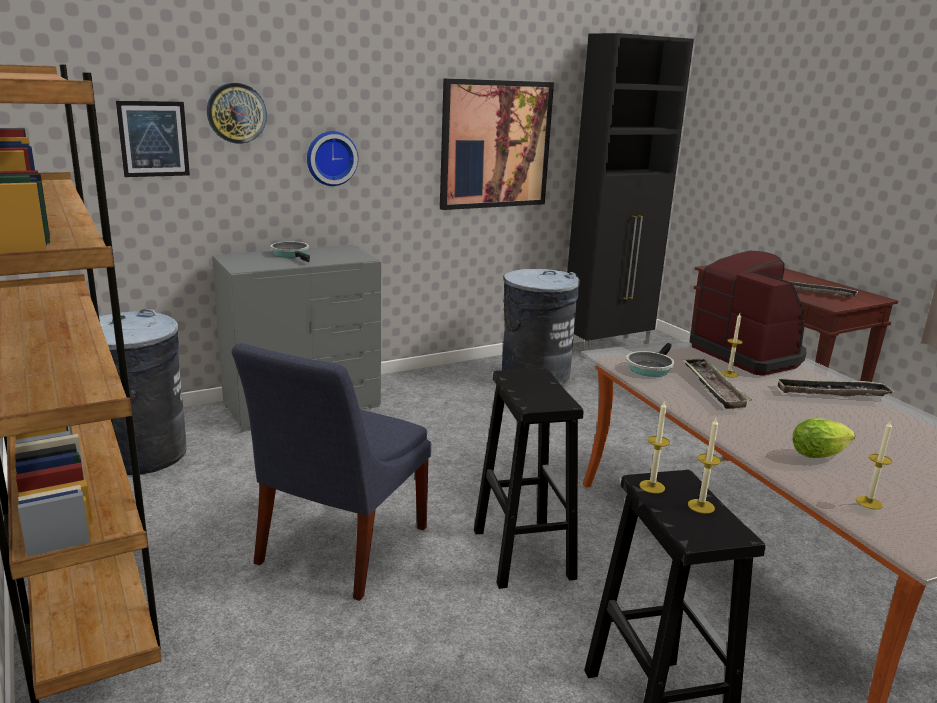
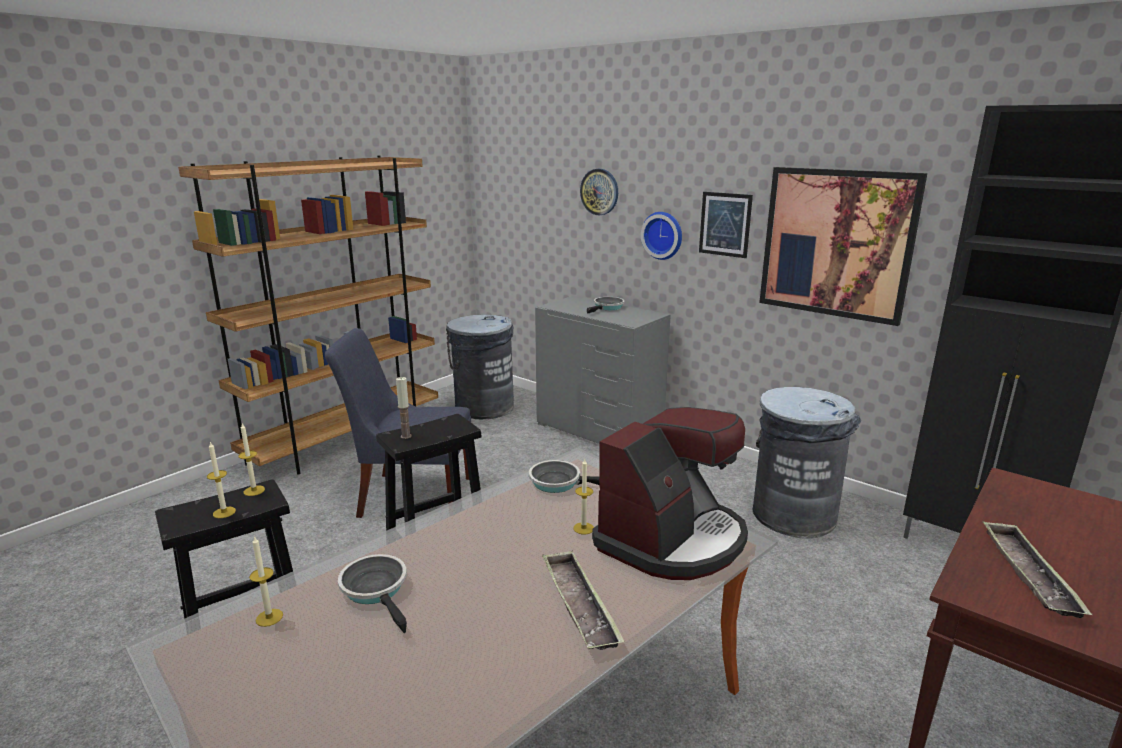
camera: 70 degrees right, 0 degrees up
picture [116,101,190,177] -> picture moved to [699,192,753,258]
tray [682,358,752,409] -> none
lettuce [793,418,855,458] -> frying pan [338,554,407,633]
none -> candle [396,377,412,439]

